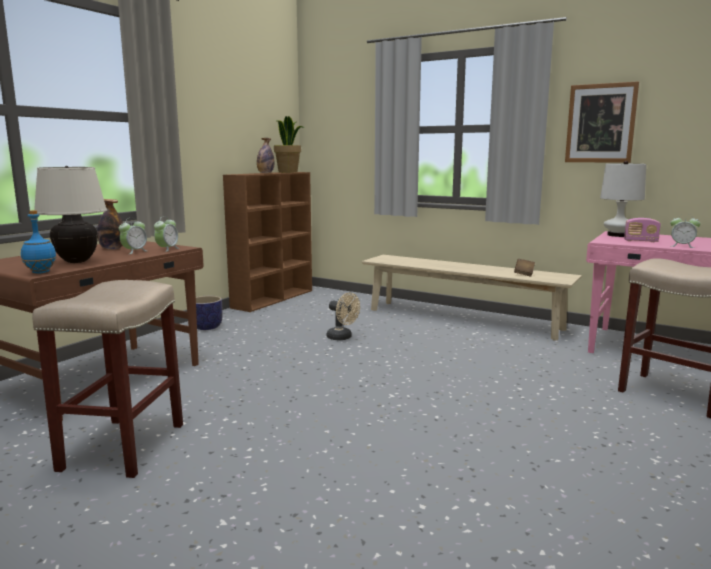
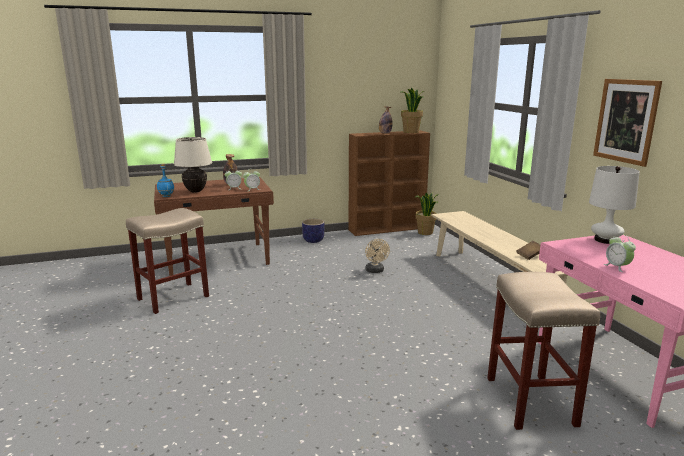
camera: 40 degrees right, 5 degrees up
radio [624,218,661,242] -> none
none -> potted plant [415,193,439,235]

